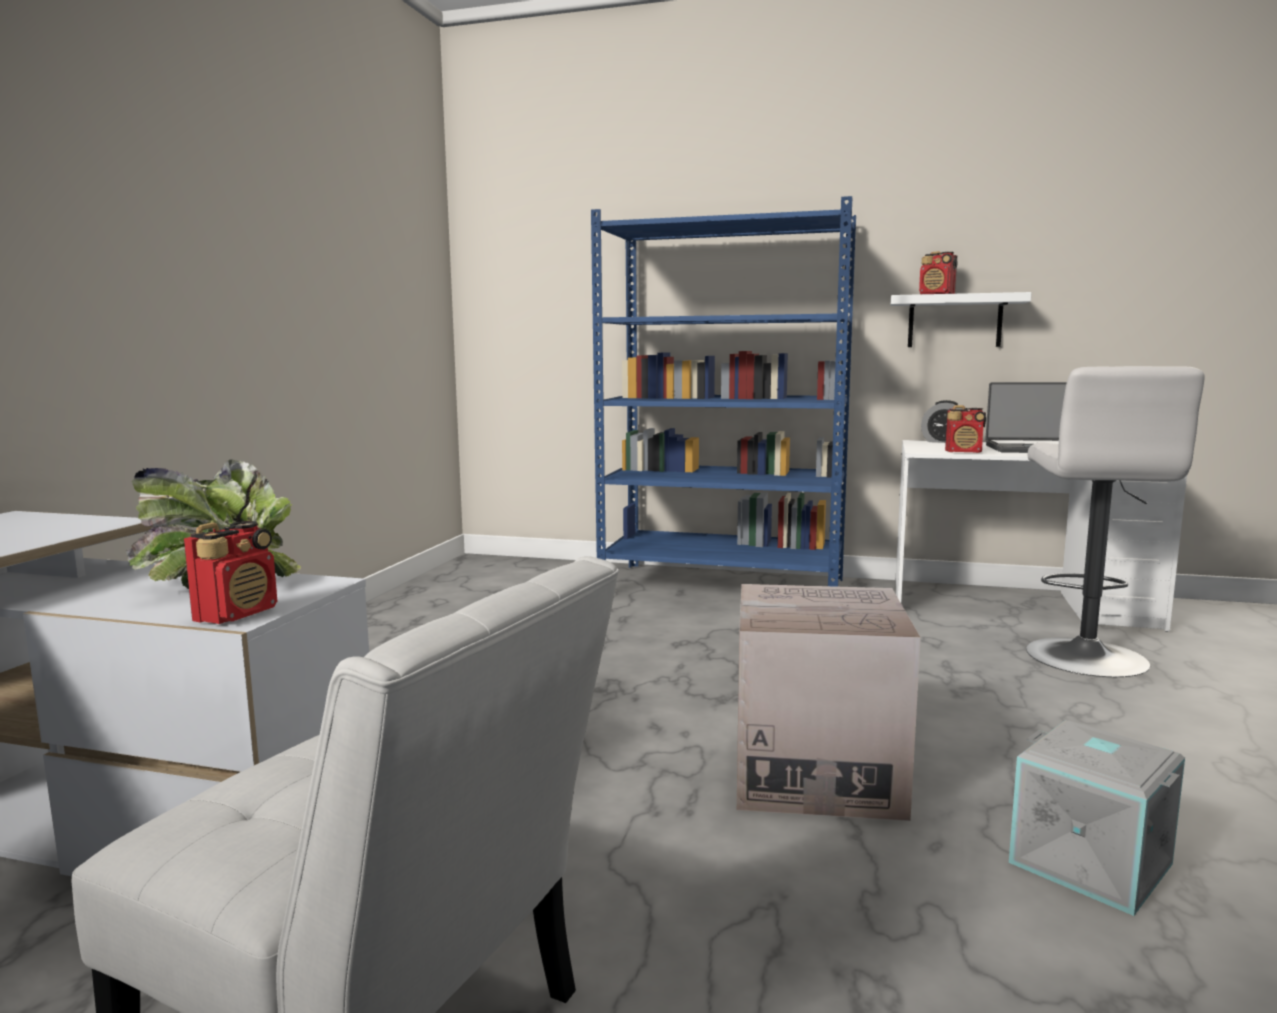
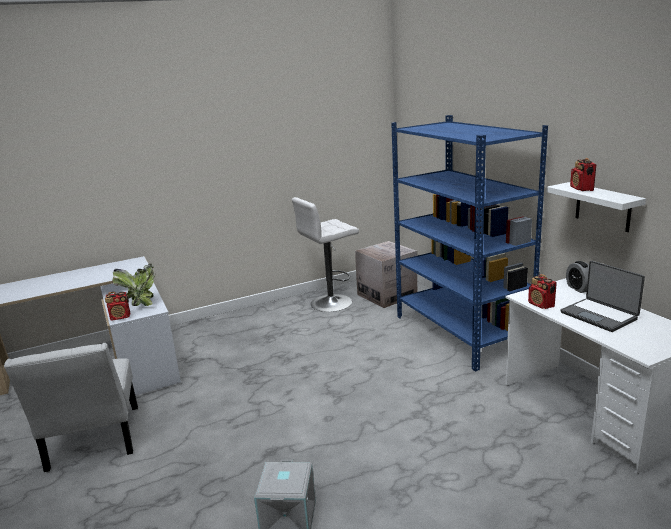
camera: 50 degrees right, 10 degrees up
cardboard box [737,584,921,821] -> cardboard box moved to [355,241,417,308]
white stool [1026,366,1205,677] -> white stool moved to [292,197,359,312]

